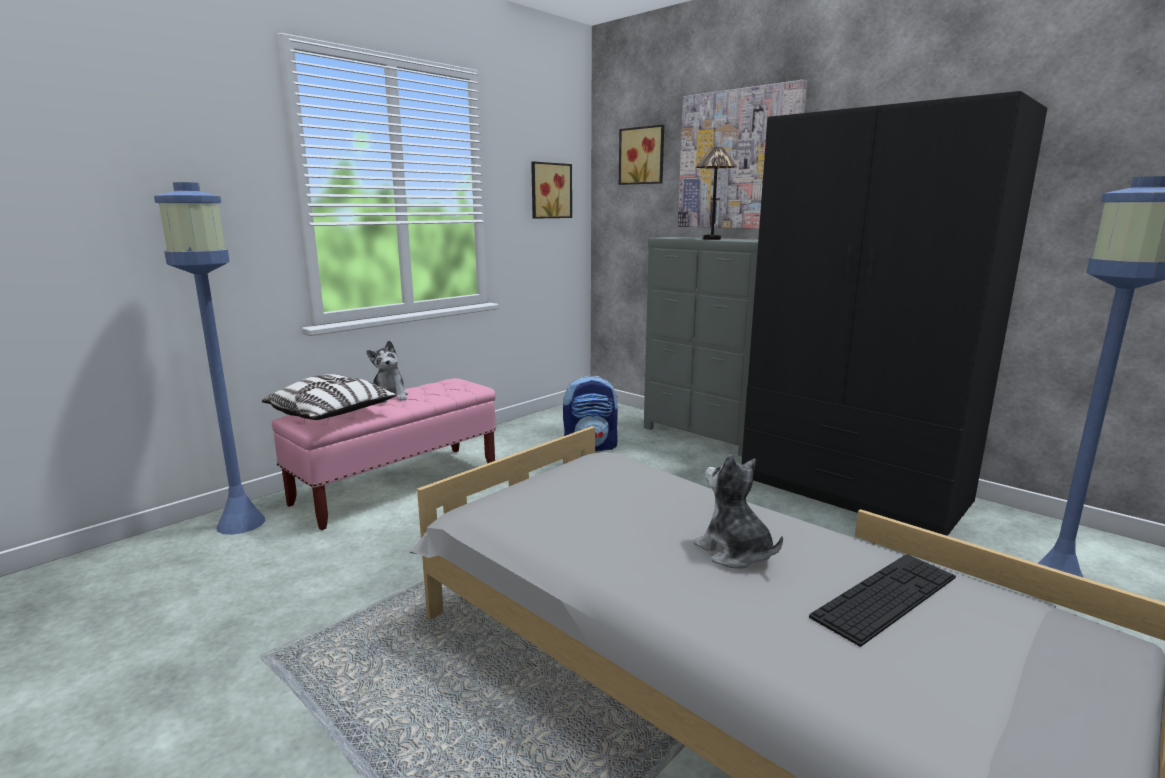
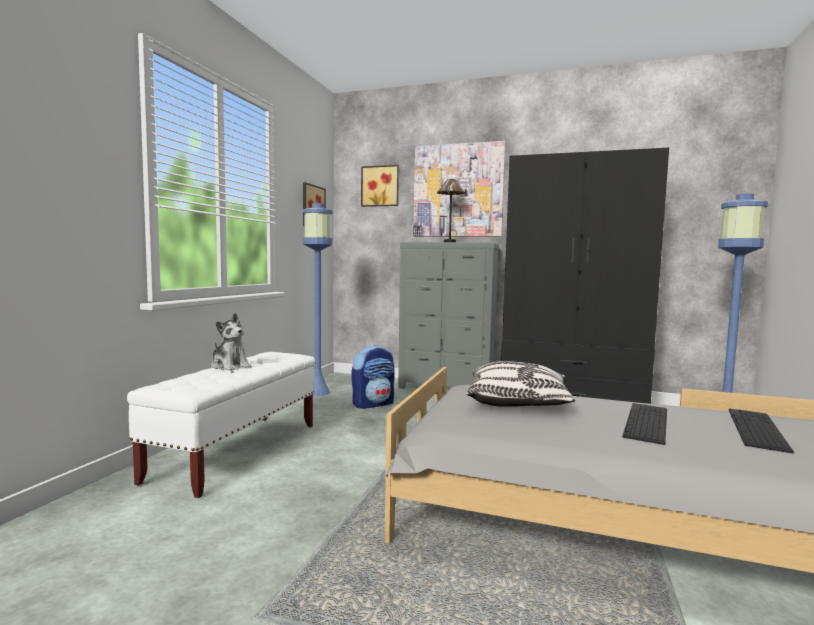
camera: 25 degrees left, 10 degrees down
blue floor lamp [154,182,265,535] -> blue floor lamp moved to [303,203,333,396]
pillow [262,374,397,420] -> pillow moved to [466,361,575,407]
pink bench [272,378,496,530] -> white bench [127,352,315,498]
plush toy [694,454,783,569] -> keyboard [623,403,667,445]

